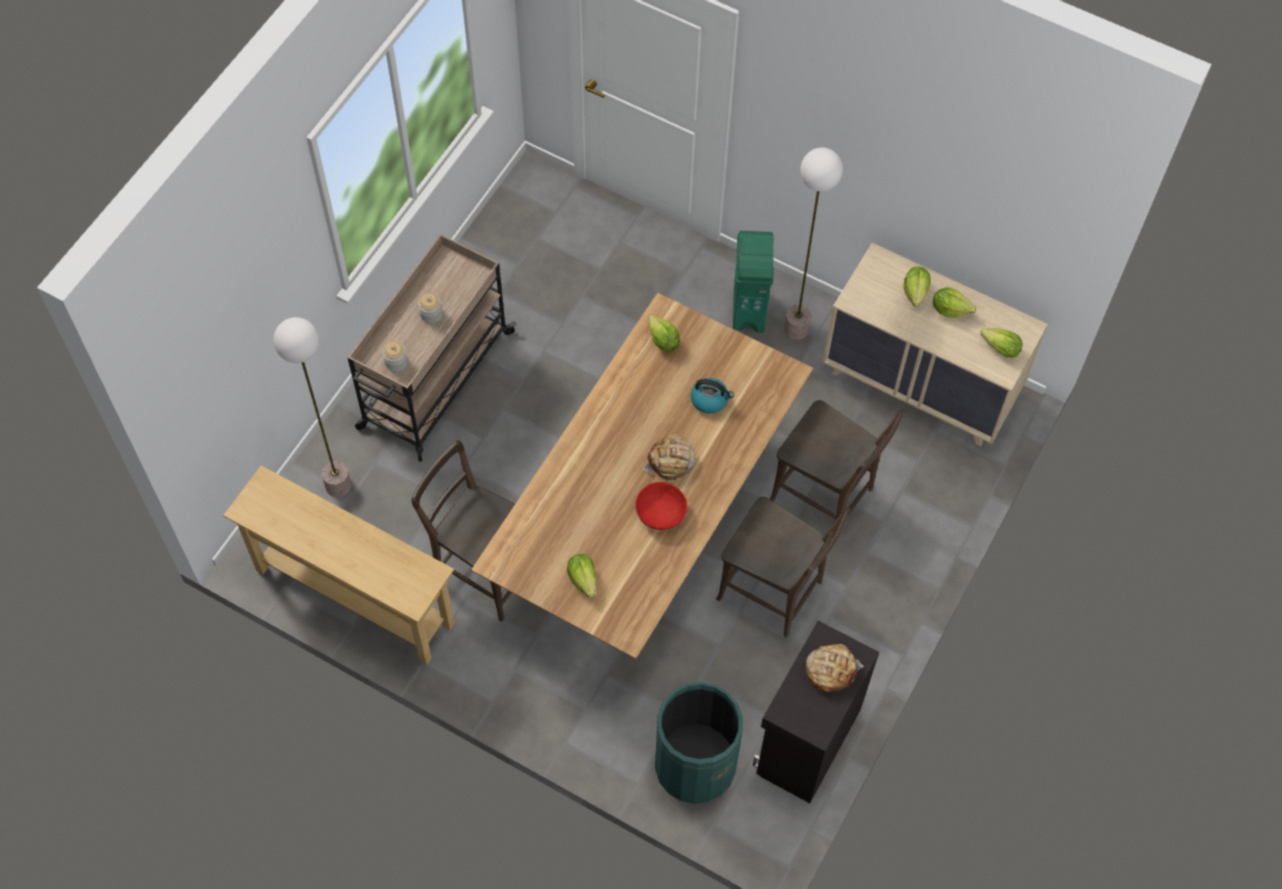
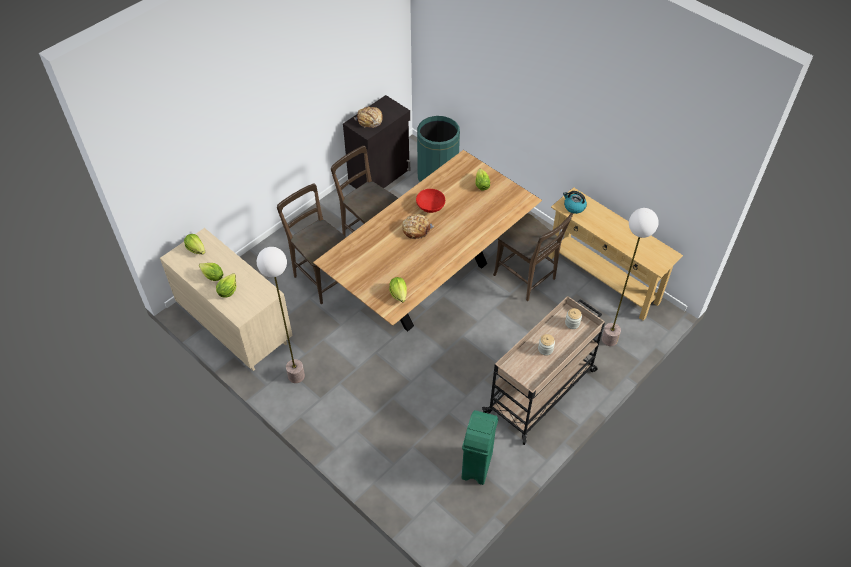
camera: 165 degrees left, 10 degrees down
kettle [691,378,734,414] -> kettle moved to [563,191,587,214]
green trash can [733,231,774,333] -> green trash can moved to [462,410,498,485]

